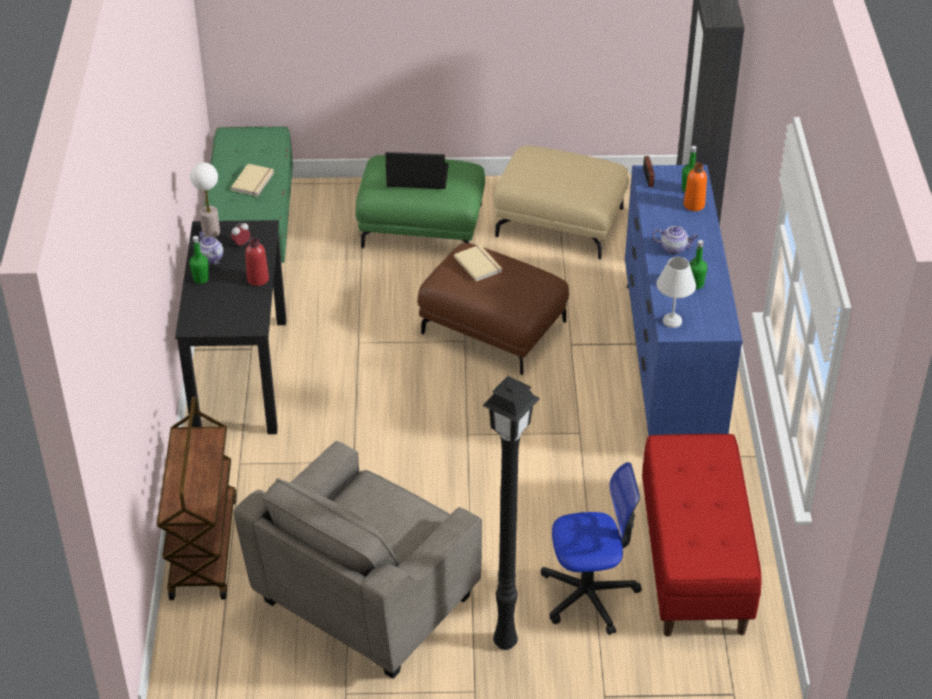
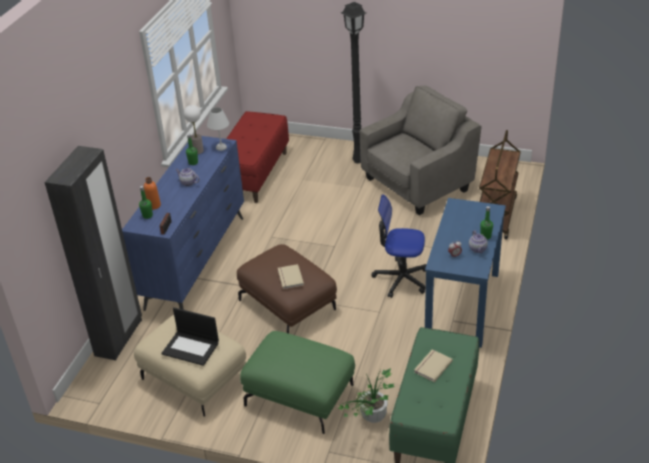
camera: 160 degrees left, 5 degrees down
black desk [175,220,286,434] -> blue desk [425,198,506,348]
table lamp [190,163,220,237] -> table lamp moved to [184,105,204,154]
red bottle [245,237,269,286] -> none
laptop [385,152,449,189] -> laptop moved to [161,307,219,366]
office chair [541,462,642,635] -> office chair moved to [371,194,427,298]
none -> potted plant [338,368,395,423]

